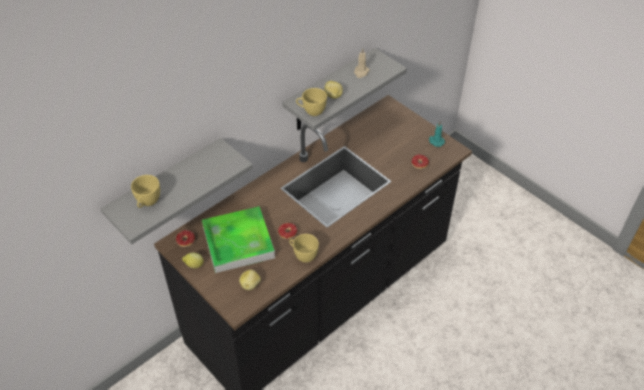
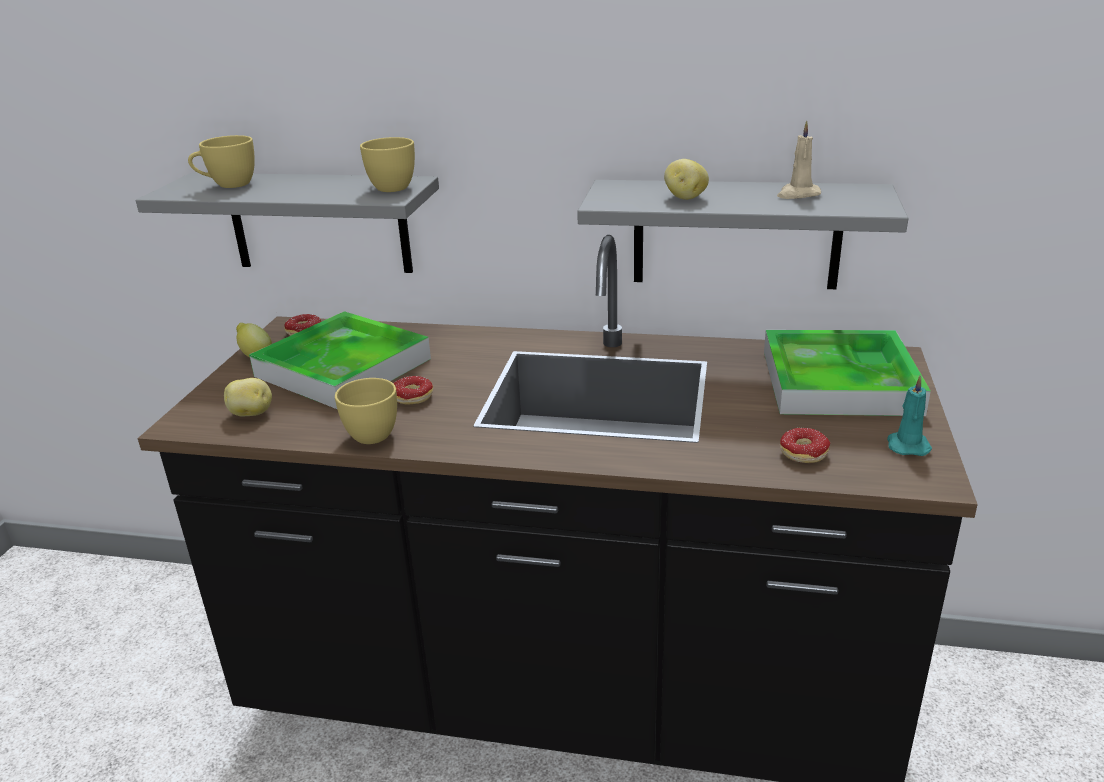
camera: 55 degrees right, 20 degrees down
yellow cup [296,88,327,116] -> yellow cup moved to [360,137,415,192]
none -> tray [764,330,931,416]

